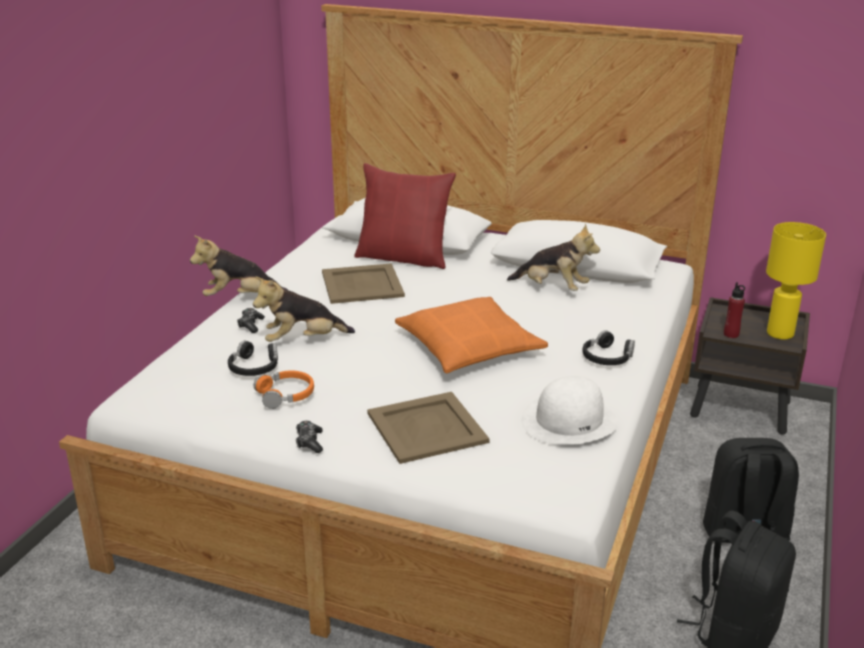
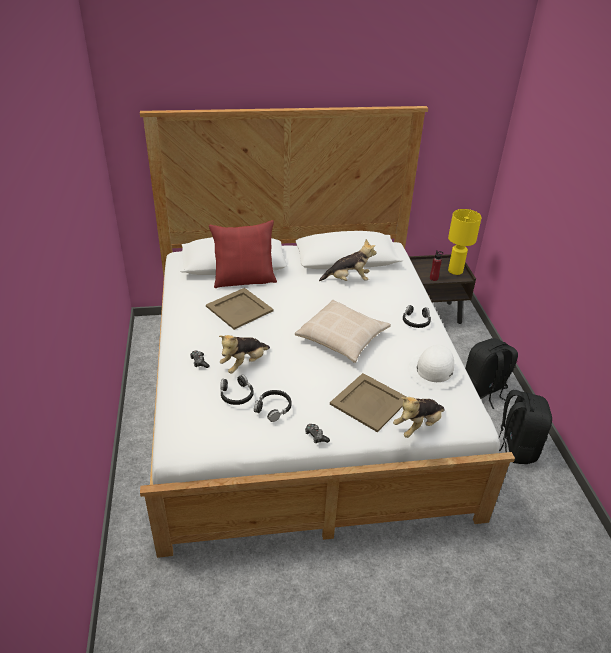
camera: 30 degrees left, 10 degrees up
plush toy [190,235,288,296] -> plush toy moved to [393,397,445,438]
orange headphones [253,370,314,409] -> black headphones [254,390,292,422]
orange pillow [395,297,548,373] -> beige pillow [295,300,391,363]

